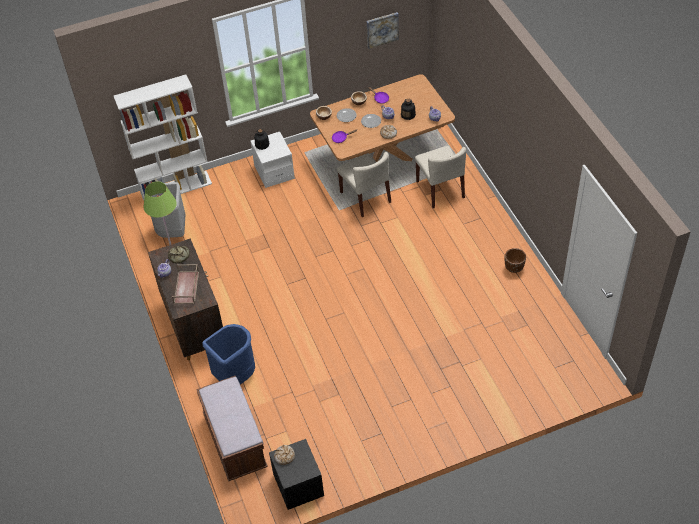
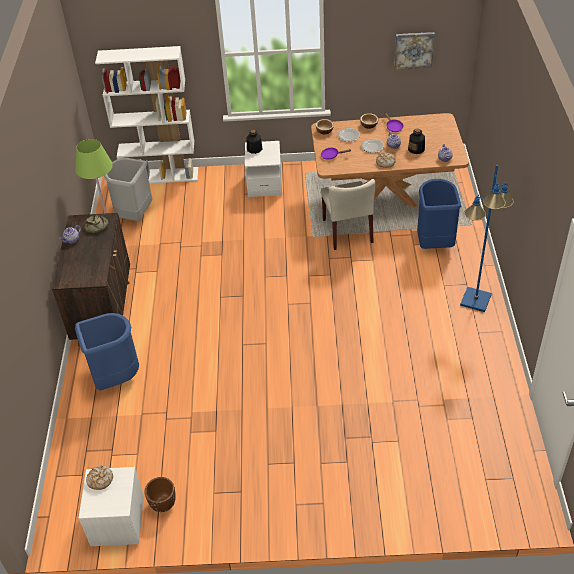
camera: 20 degrees right, 5 degrees down
brown tray [172,264,199,304] -> none
brown bench [196,376,268,481] -> none
black nightstand [269,439,324,510] -> white nightstand [79,467,144,546]
beige chair [415,146,466,208] -> blue trash can [417,179,461,249]
brown planter [505,248,526,273] -> brown planter moved to [145,477,176,512]
none -> blue floor lamp [460,165,514,312]

